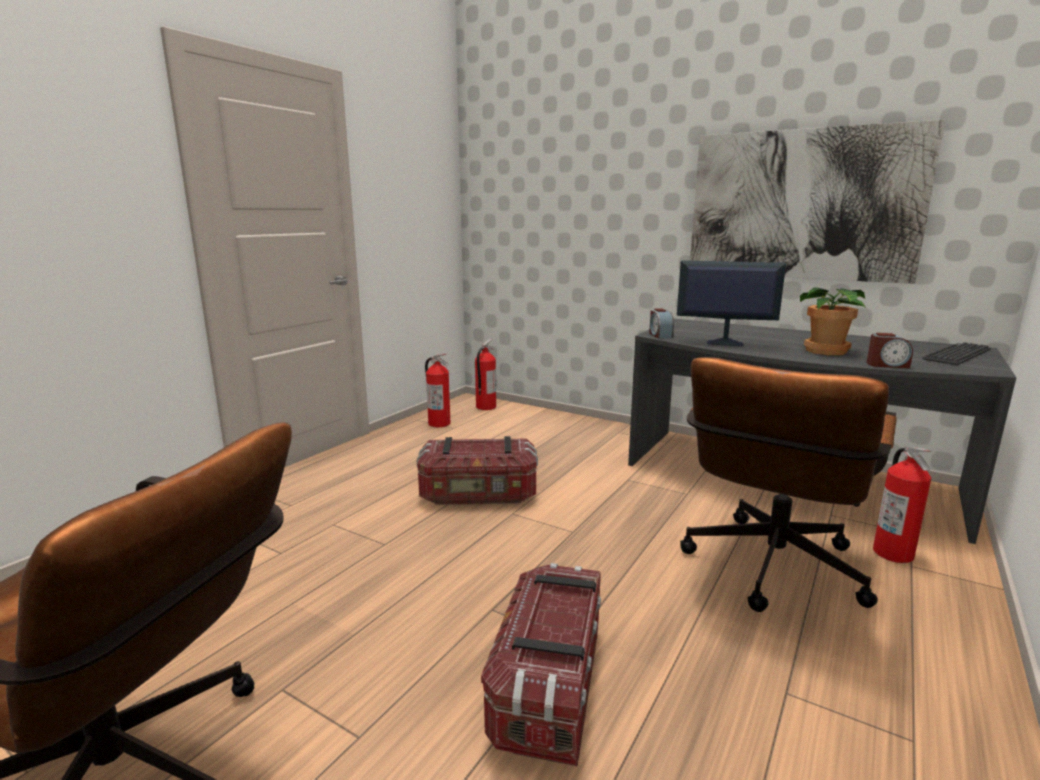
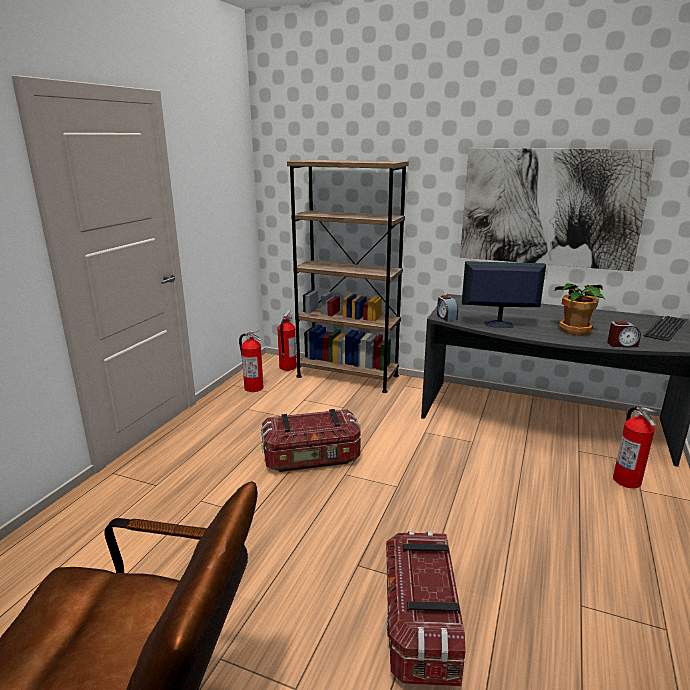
camera: 10 degrees left, 5 degrees up
brown office chair [680,357,897,612] -> none
none -> brown bookcase [287,160,409,393]

